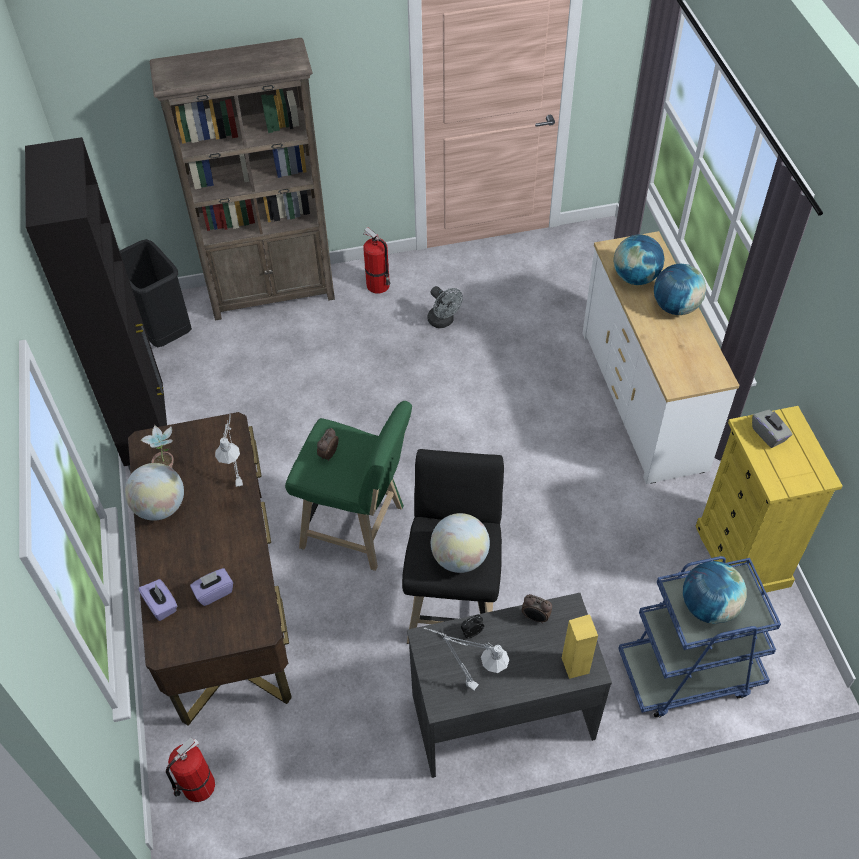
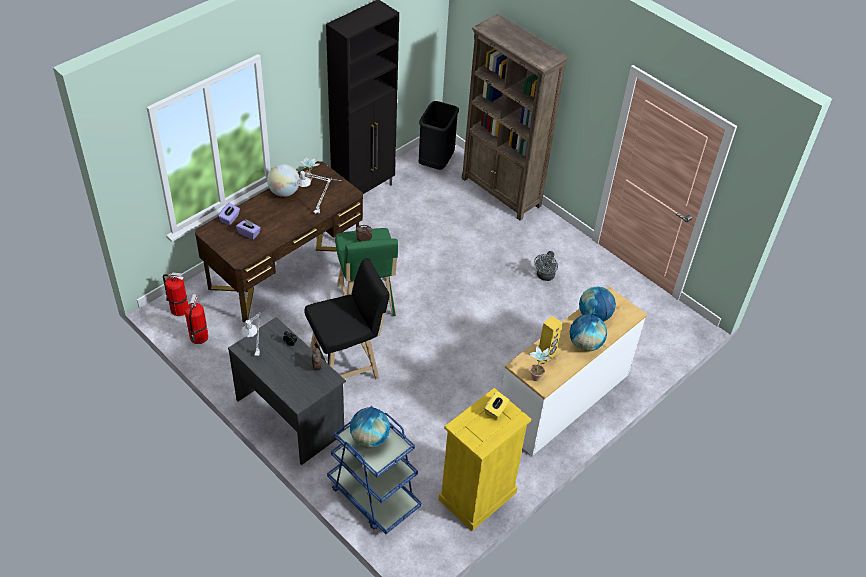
camera: 55 degrees right, 5 degrees down
fire extinguisher [363,227,390,293] -> fire extinguisher moved to [185,294,208,344]
globe [431,513,490,573] -> none
yellow speaker [562,614,598,679] -> yellow speaker moved to [539,316,562,362]
grey tissue box [752,410,792,448] -> yellow tissue box [484,391,509,420]
none -> potted plant [529,346,551,381]

